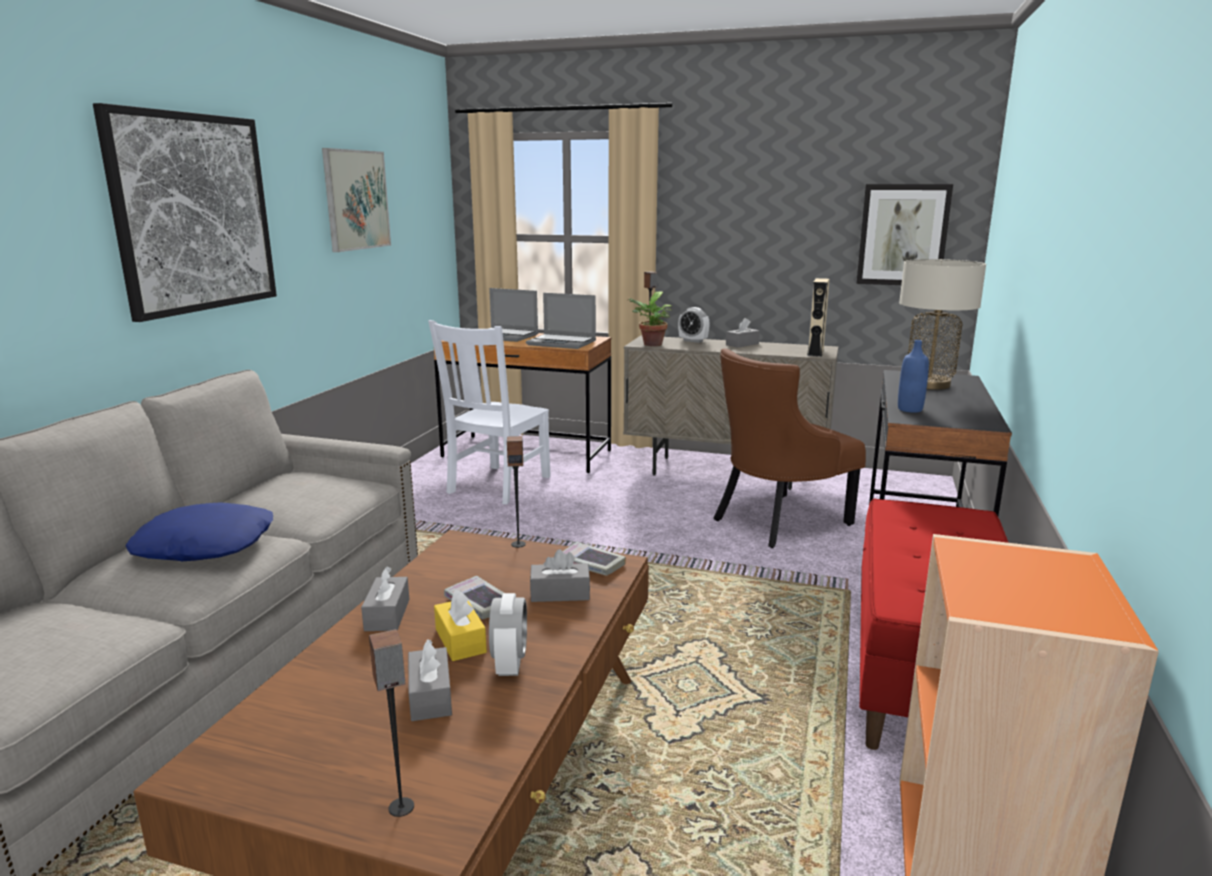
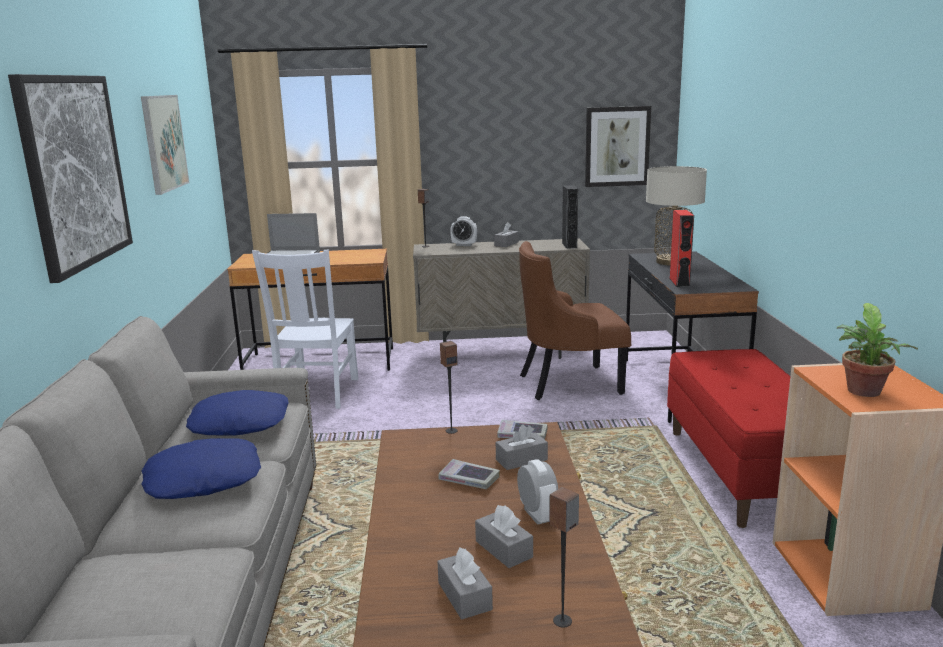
camera: 20 degrees left, 0 degrees up
grey tissue box [361,567,409,631] -> grey tissue box moved to [437,547,493,619]
yellow tissue box [434,590,487,661] -> none
laptop [526,293,596,349] -> none
potted plant [628,292,672,346] -> potted plant moved to [836,303,918,397]
brown chair [713,348,866,548] -> brown chair turned 45 degrees clockwise [519,241,632,400]
beige speaker [807,278,830,357] -> black speaker [562,185,578,249]
blue bottle [898,340,929,413] -> red speaker [669,210,694,287]
none -> blue pillow [186,390,289,436]

